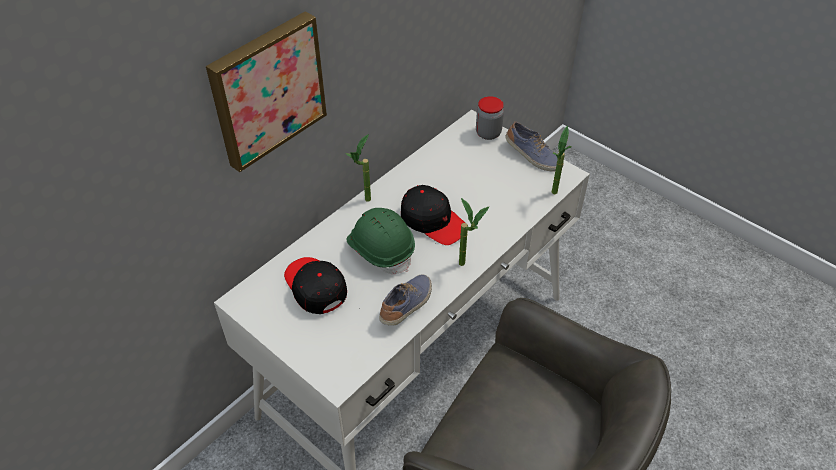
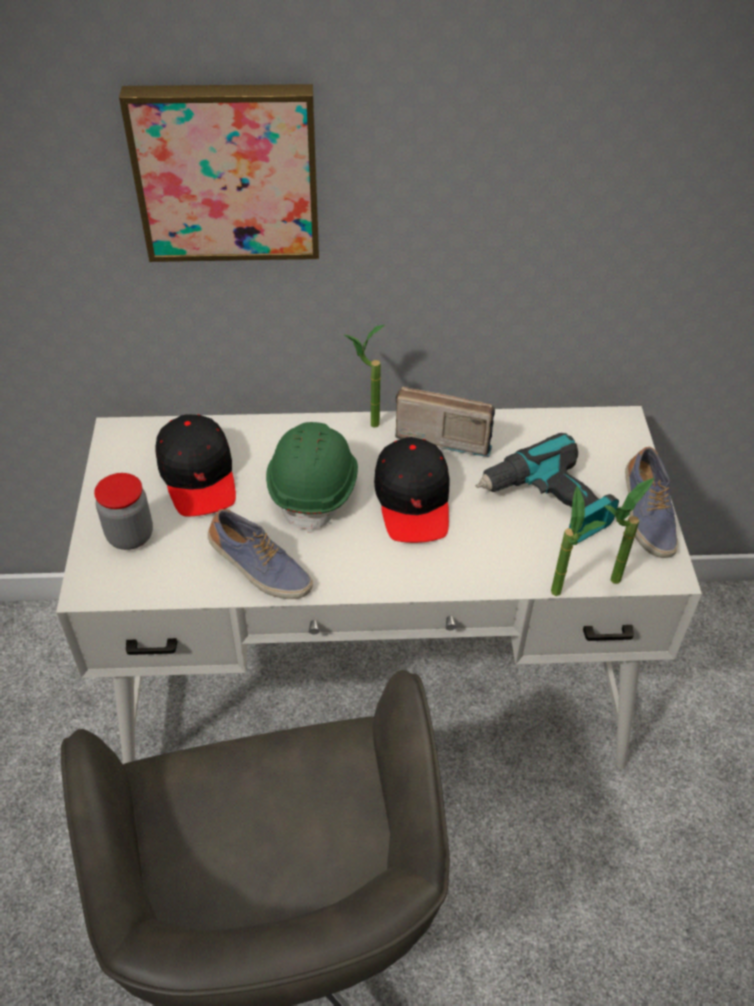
camera: 45 degrees right, 0 degrees up
black cap [284,257,347,314] -> black cap turned 150 degrees clockwise [155,414,236,516]
shoe [379,274,432,326] -> shoe turned 45 degrees clockwise [208,509,313,599]
potted plant [459,198,490,266] -> potted plant moved to [551,486,606,596]
jar [476,96,504,140] -> jar moved to [94,473,153,550]
none -> radio [395,387,495,457]
none -> power drill [476,433,619,543]

